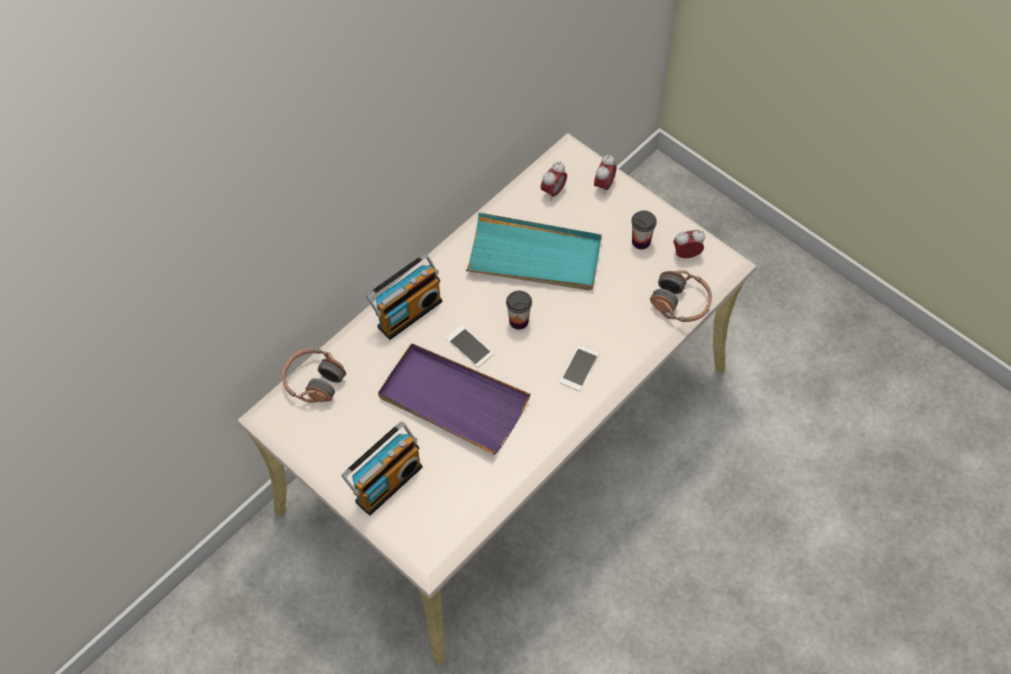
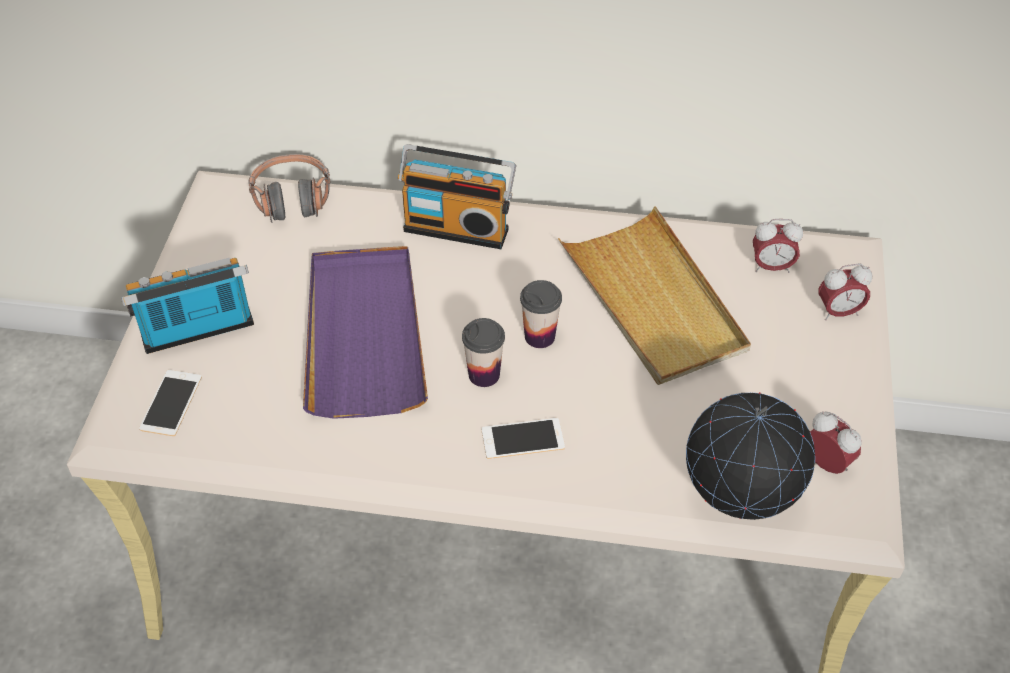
camera: 55 degrees right, 10 degrees down
radio [341,422,423,516] -> radio turned 150 degrees clockwise [121,258,254,354]
phone [446,325,494,368] -> phone moved to [139,370,202,436]
turquoise tray [466,212,602,290] -> beige tray [558,206,751,385]
cup [631,210,657,250] -> cup moved to [462,318,505,387]
headphones [650,270,712,322] -> globe [686,392,815,520]

